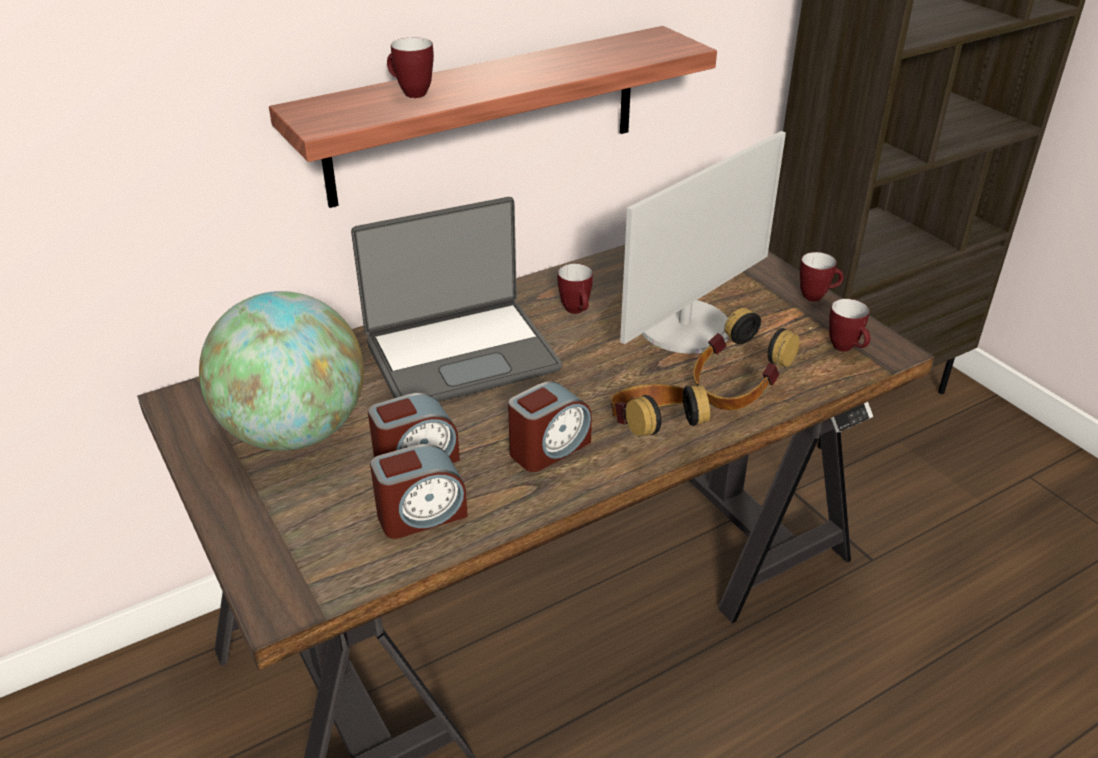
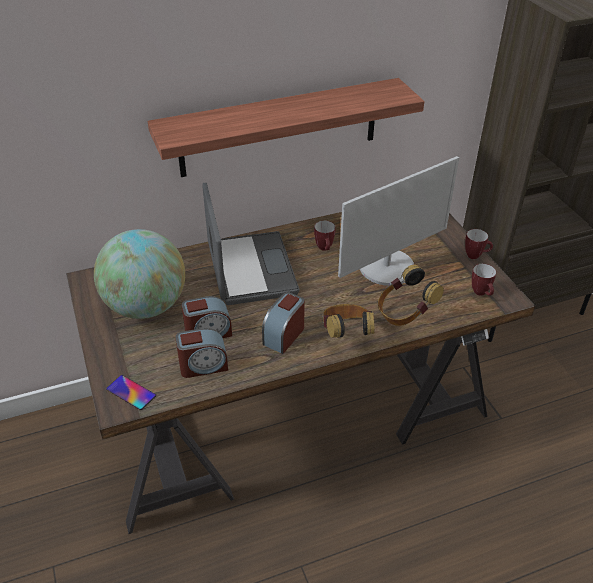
camera: 10 degrees right, 5 degrees up
laptop [351,197,562,402] -> laptop turned 90 degrees counterclockwise [202,183,299,305]
mug [387,37,434,98] -> none
alarm clock [508,381,592,472] -> alarm clock turned 150 degrees clockwise [262,292,305,354]
none -> phone [106,375,156,410]

